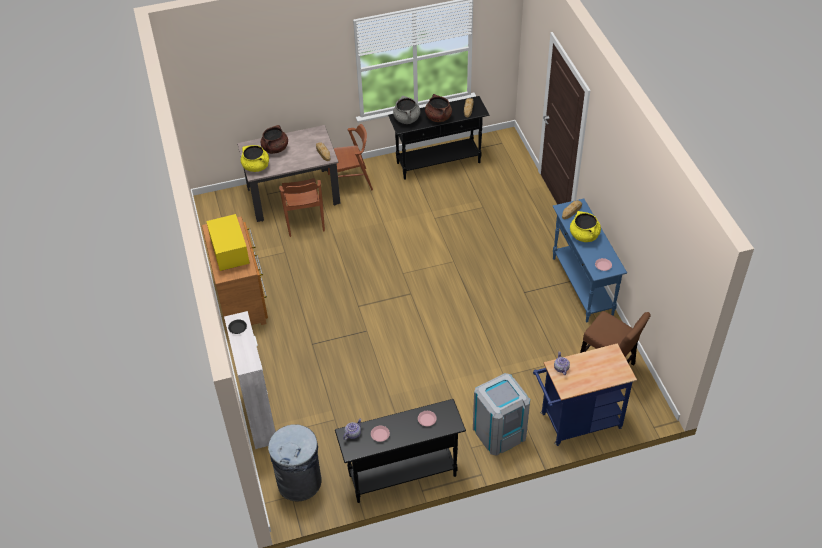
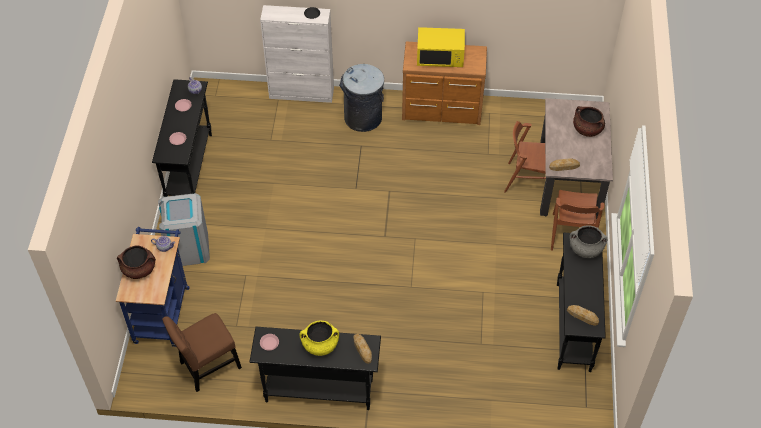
camera: 110 degrees right, 5 degrees up
yellow cooking pot [241,145,269,172] -> none
grey trash can [268,424,322,501] -> grey trash can moved to [339,64,384,132]
brown cooking pot [425,94,452,122] -> brown cooking pot moved to [117,245,156,279]
blue console table [553,199,627,322] -> black console table [249,327,381,410]

